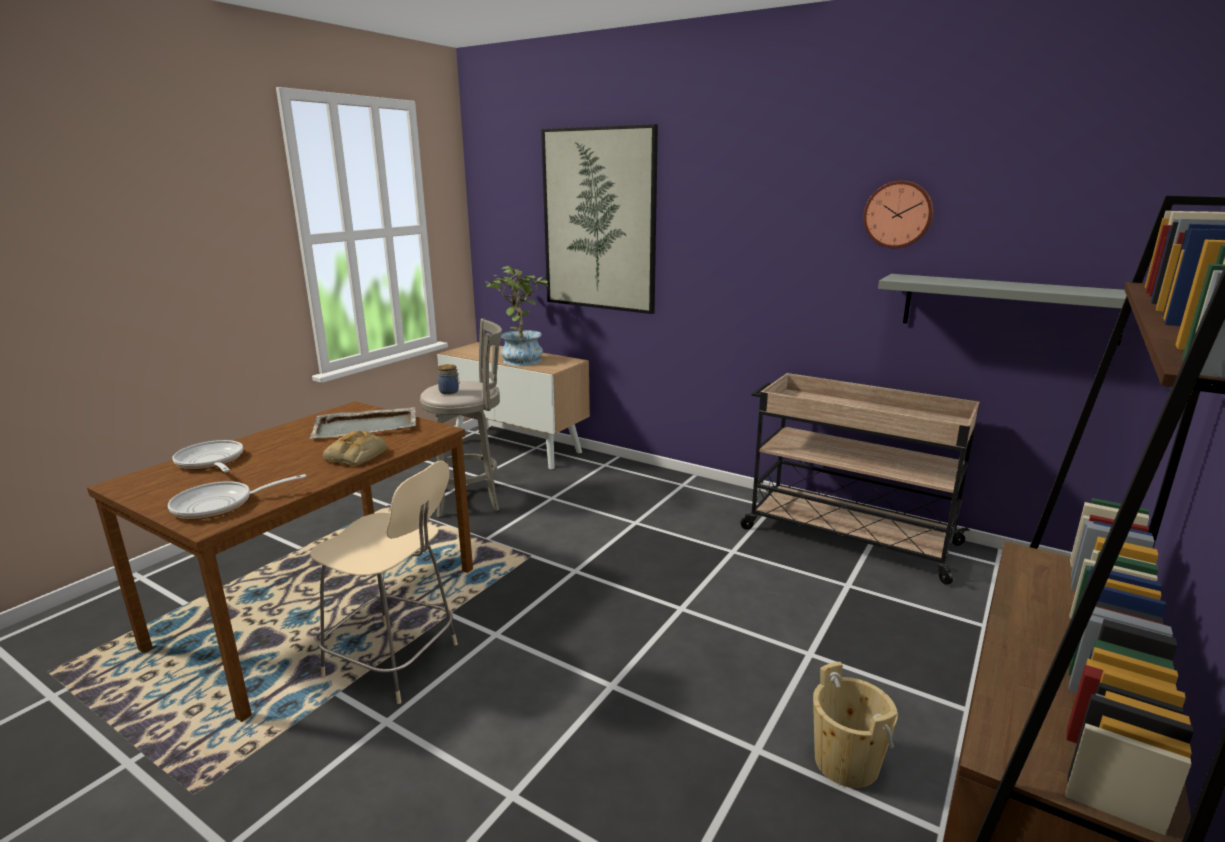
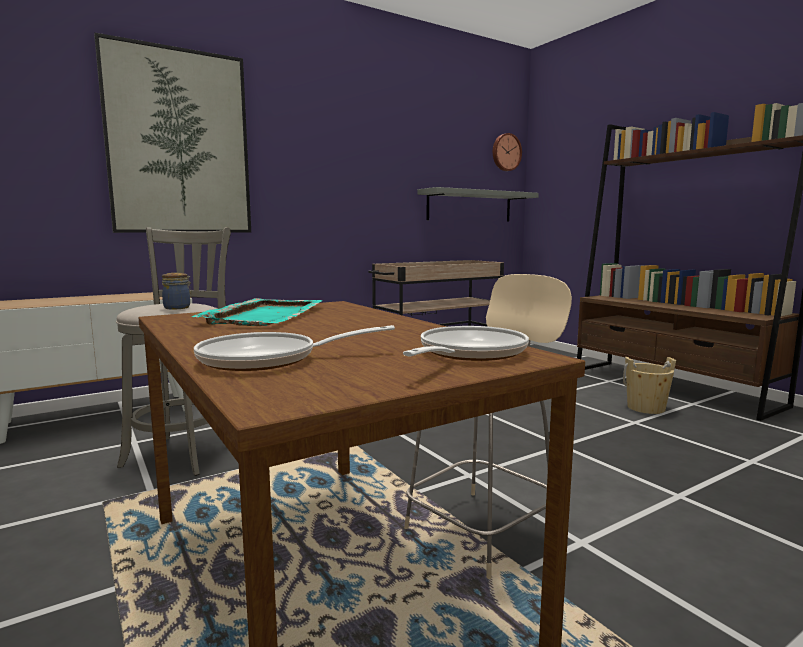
camera: 65 degrees left, 10 degrees down
frying pan [168,474,306,520] -> frying pan turned 150 degrees counterclockwise [403,326,529,361]
grey tray [310,407,416,439] -> turquoise tray [191,298,323,326]
bread [323,431,387,465] -> none
potted plant [482,266,549,366] -> none
wall clock [863,181,934,248] -> wall clock moved to [493,133,522,171]

